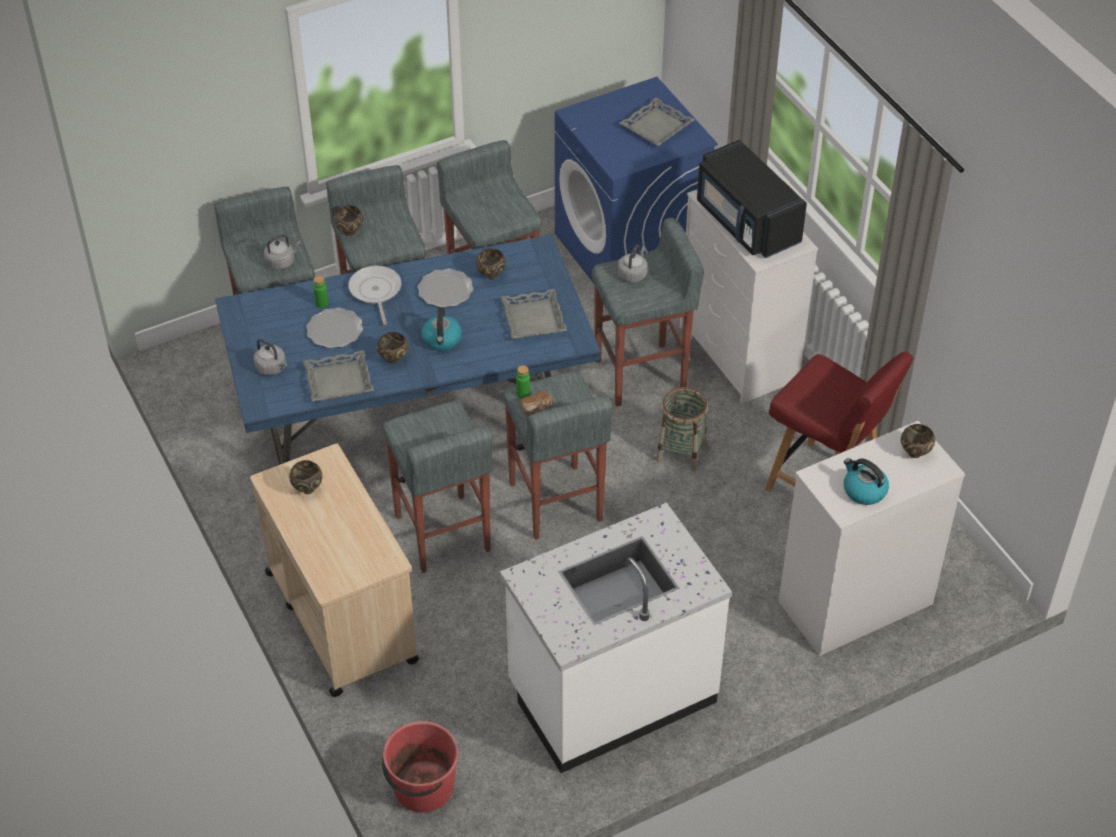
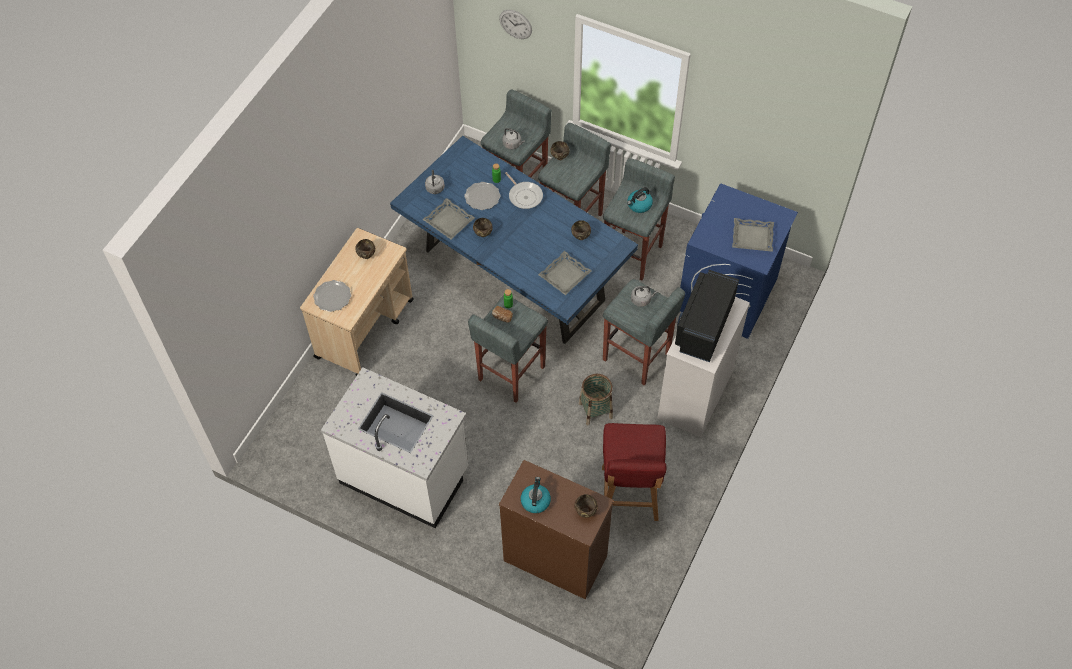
camera: 55 degrees right, 10 degrees up
frying pan [348,266,401,325] -> frying pan turned 105 degrees clockwise [505,172,543,209]
grey stool [382,401,493,573] -> none
red bucket [382,721,459,812] -> none
plate [418,268,474,307] -> plate moved to [313,280,351,312]
kettle [422,307,462,351] -> kettle moved to [627,187,653,213]
white dresser [778,421,965,656] -> brown dresser [499,460,614,600]
none -> wall clock [499,10,532,39]

